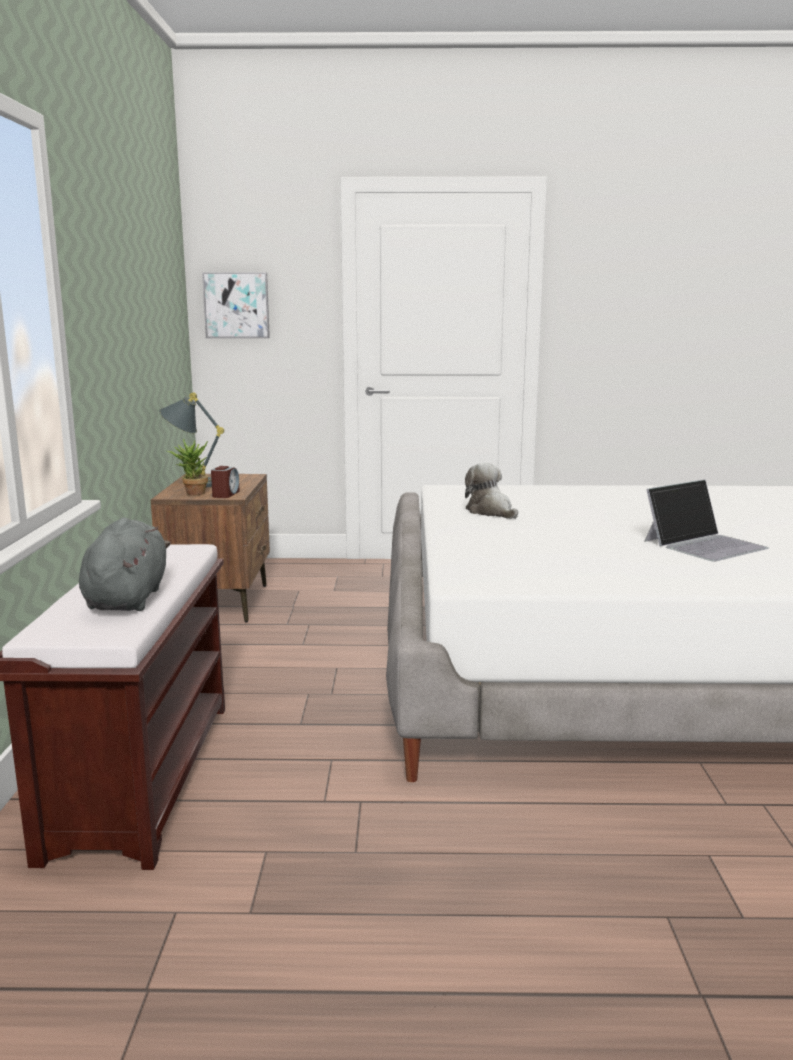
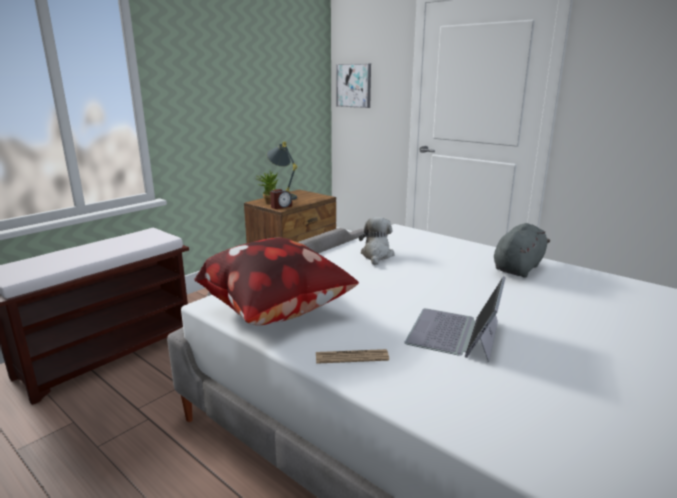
camera: 40 degrees right, 5 degrees up
grey plush toy [79,517,170,611] -> grey plush toy moved to [494,223,550,277]
laptop [644,479,769,562] -> laptop turned 105 degrees clockwise [404,276,506,362]
none -> pillow [194,238,359,325]
none -> newspaper [316,349,389,364]

